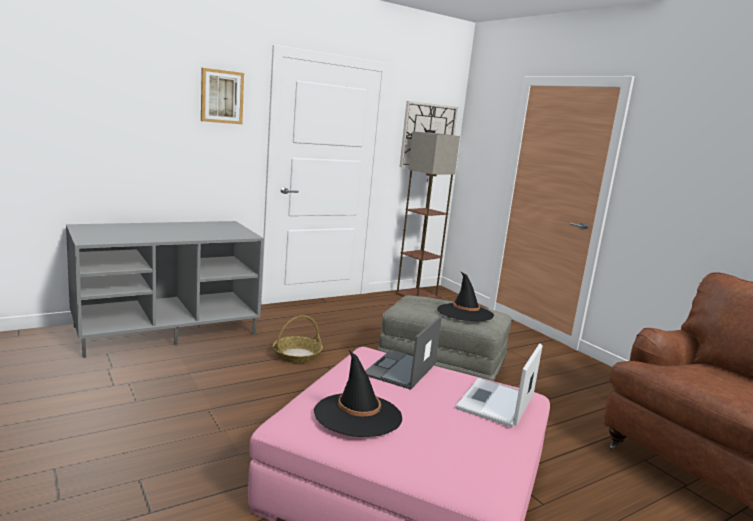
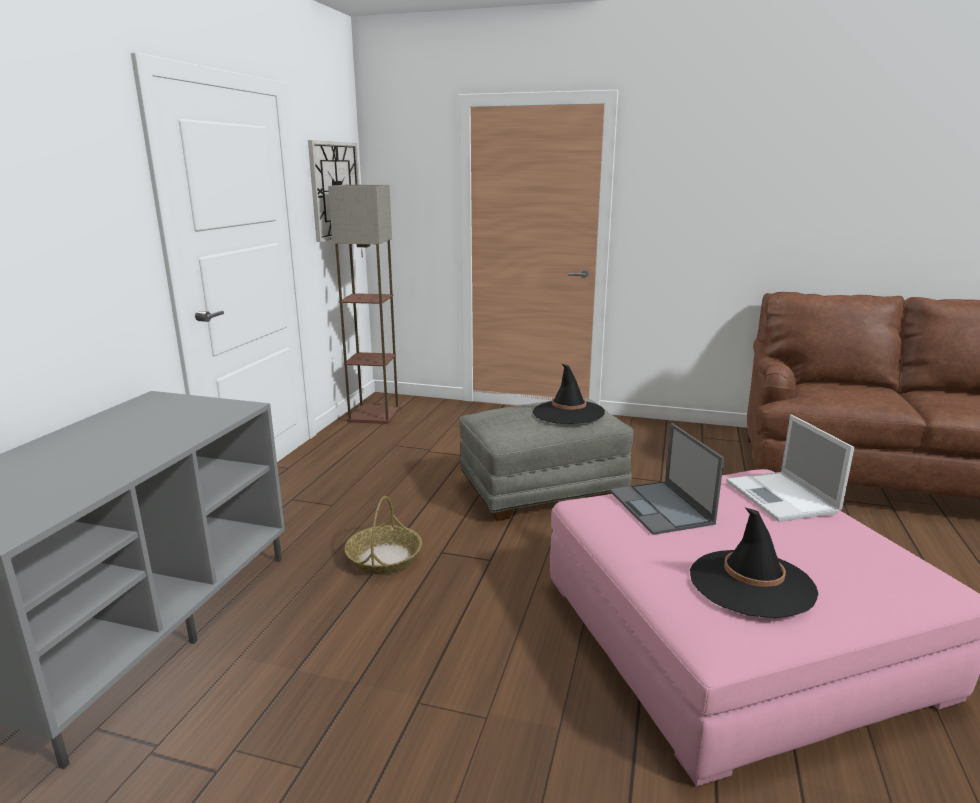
camera: 40 degrees left, 5 degrees up
picture [201,68,244,124] -> none

